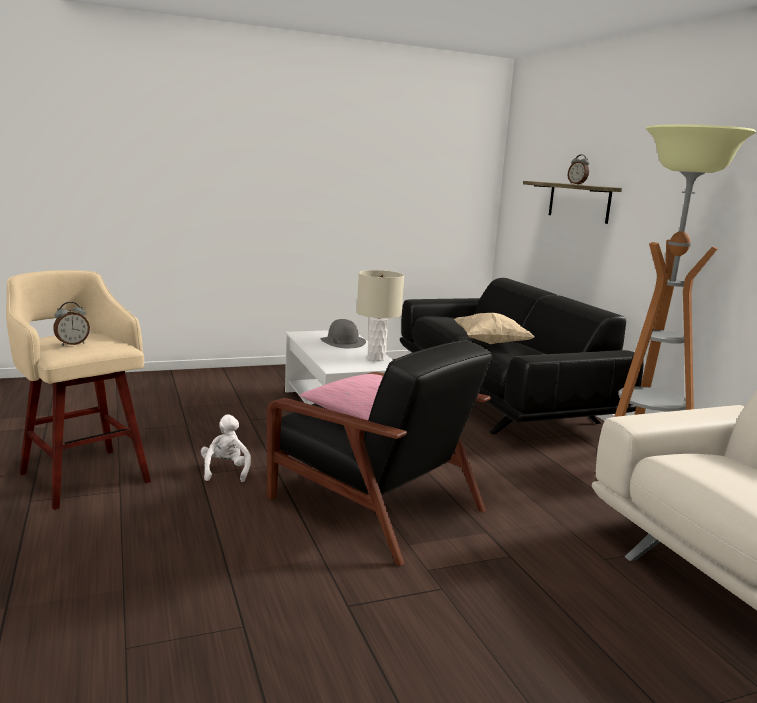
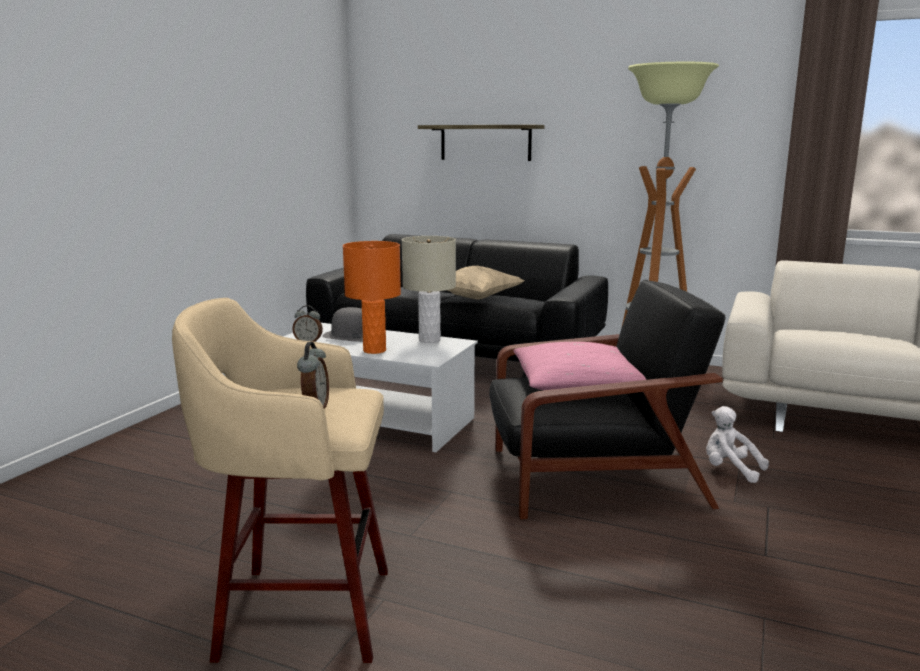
camera: 45 degrees left, 0 degrees up
white plush toy [201,414,251,482] -> white plush toy moved to [706,406,769,483]
alarm clock [568,154,589,185] -> alarm clock moved to [292,305,323,342]
none -> orange table lamp [343,241,401,354]

